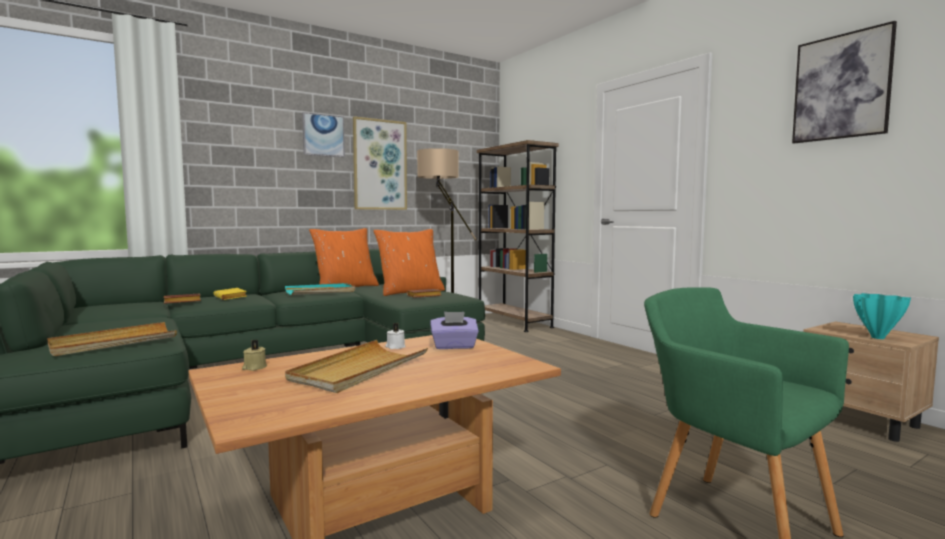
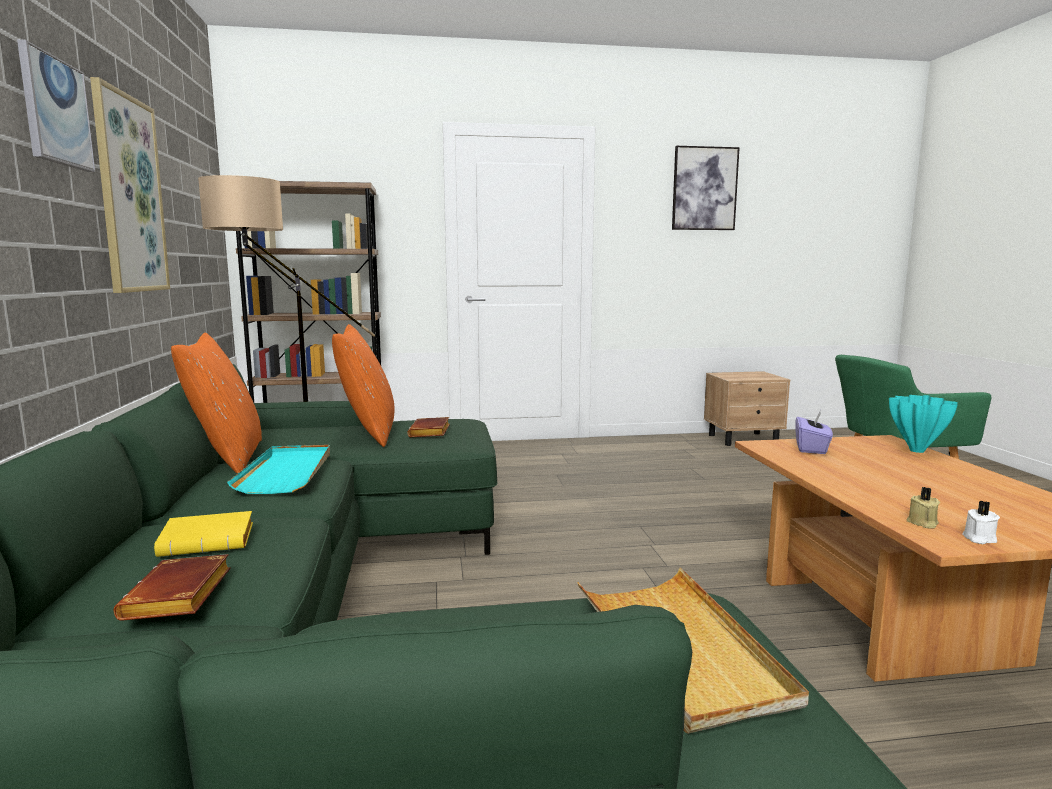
camera: 65 degrees left, 5 degrees up
beige tray [285,340,428,393] -> none
white candle [385,323,405,349] -> white candle moved to [962,501,1000,544]
turquoise vase [853,293,911,339] -> turquoise vase moved to [889,395,958,453]

